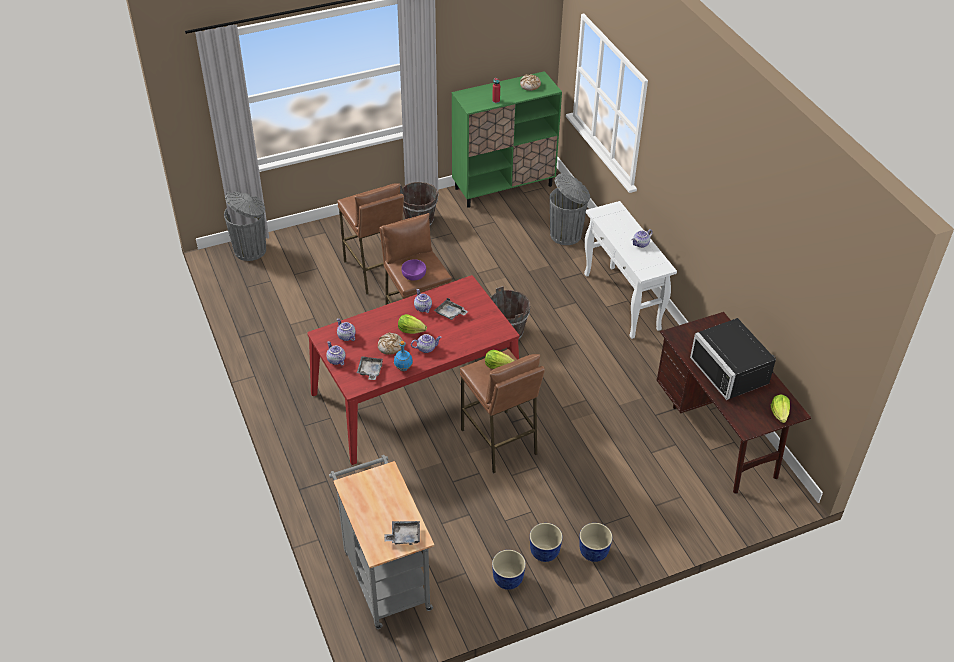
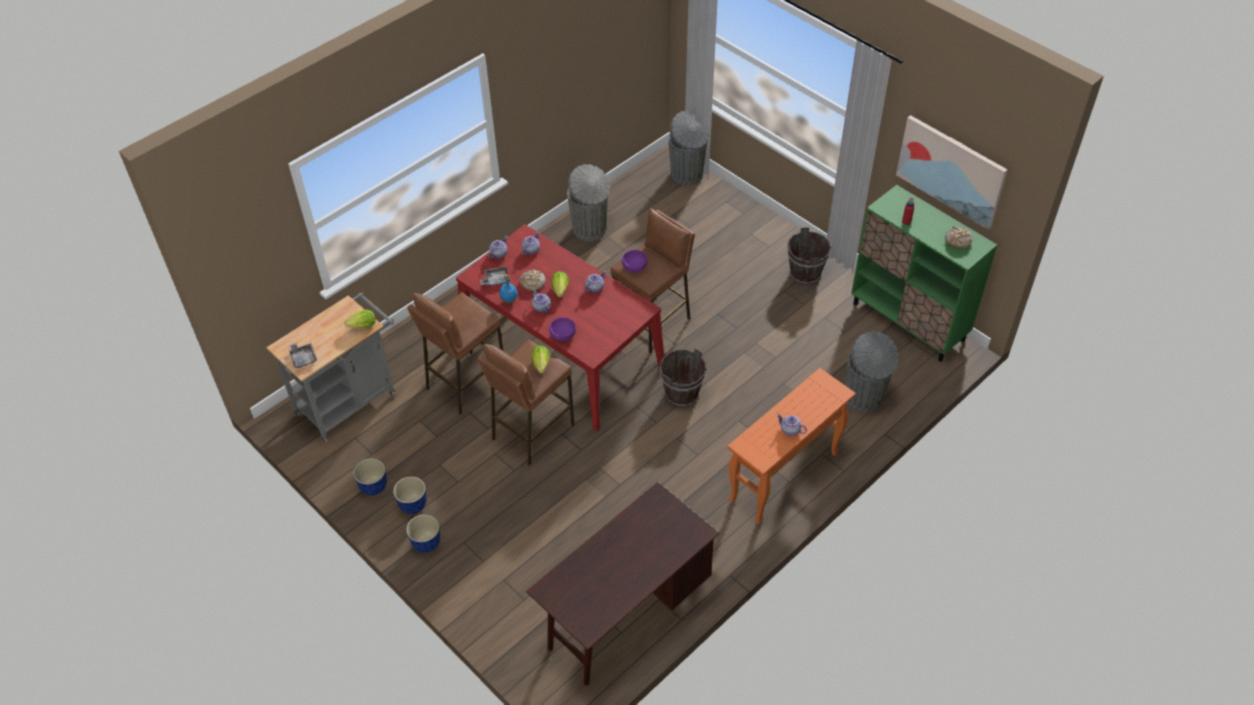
camera: 70 degrees right, 5 degrees up
brown stool [337,183,404,295] -> brown stool moved to [407,292,503,415]
grey tray [434,298,468,320] -> none
white console table [584,201,677,339] -> orange console table [727,368,856,524]
black microwave [690,318,776,400] -> none
lettuce [771,394,790,423] -> lettuce moved to [345,310,376,328]
none -> purple bowl [549,317,576,341]
none -> grey trash can [567,164,610,241]
none -> picture [896,115,1007,229]

